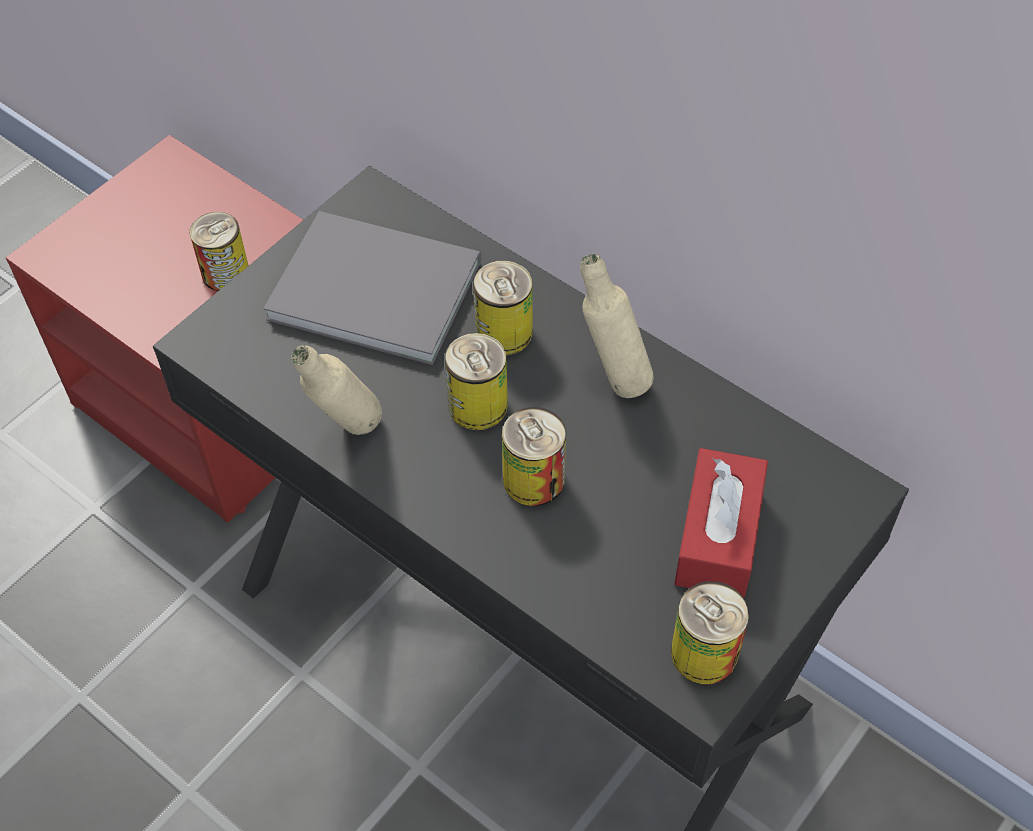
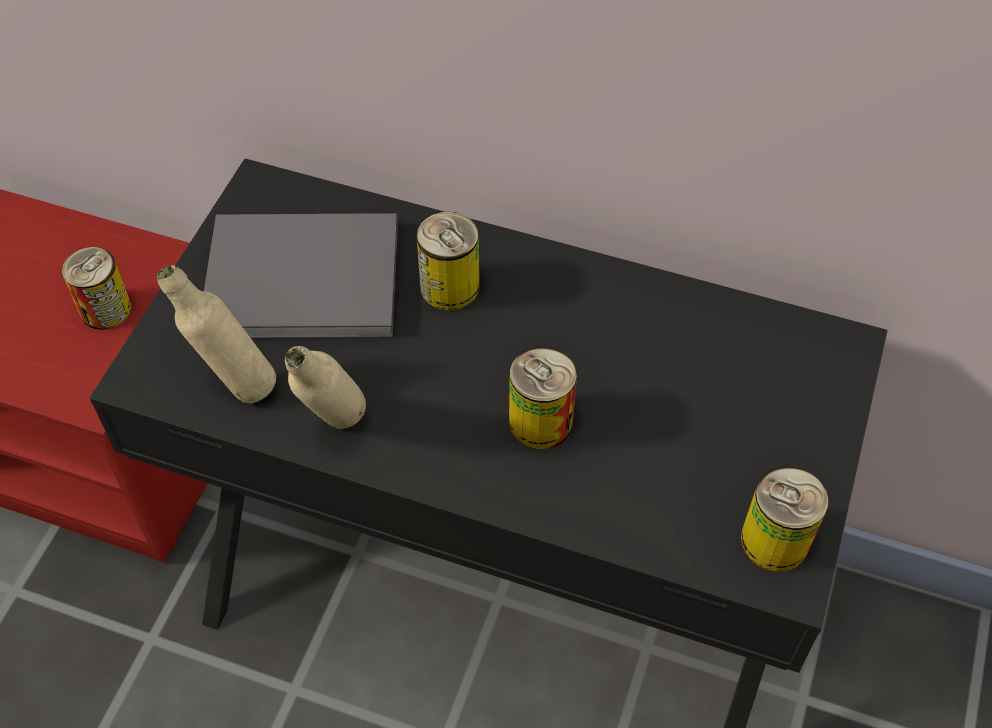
camera: 20 degrees left, 0 degrees up
can [444,333,508,430] -> none
beige bottle [580,254,654,398] -> beige bottle moved to [157,265,276,403]
red tissue box [674,448,768,598] -> none

